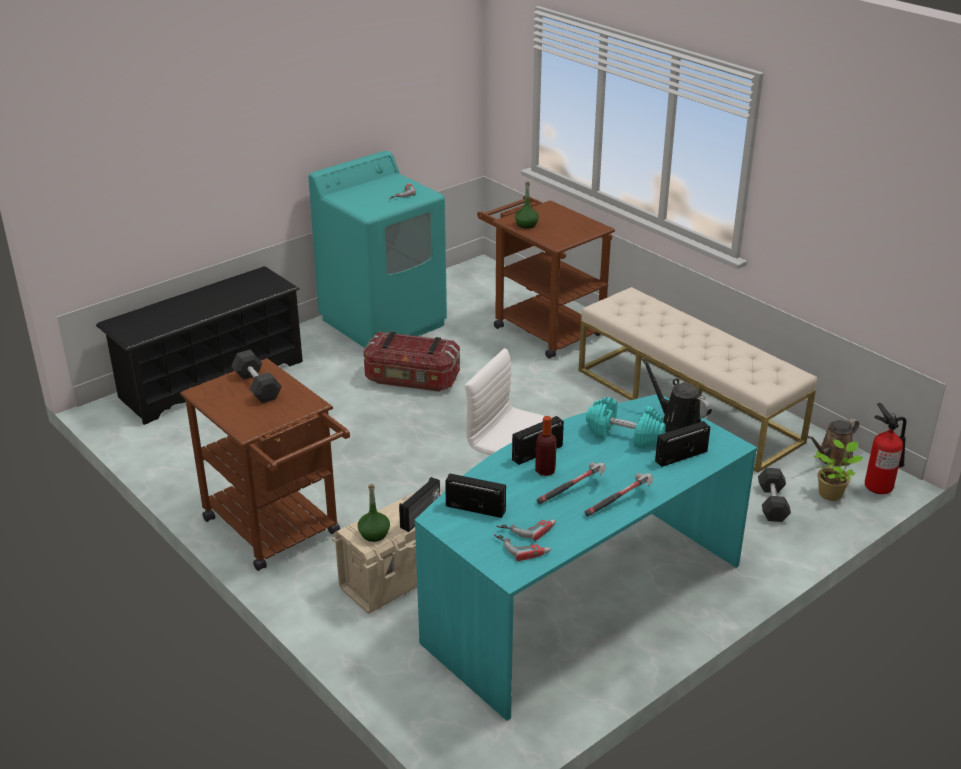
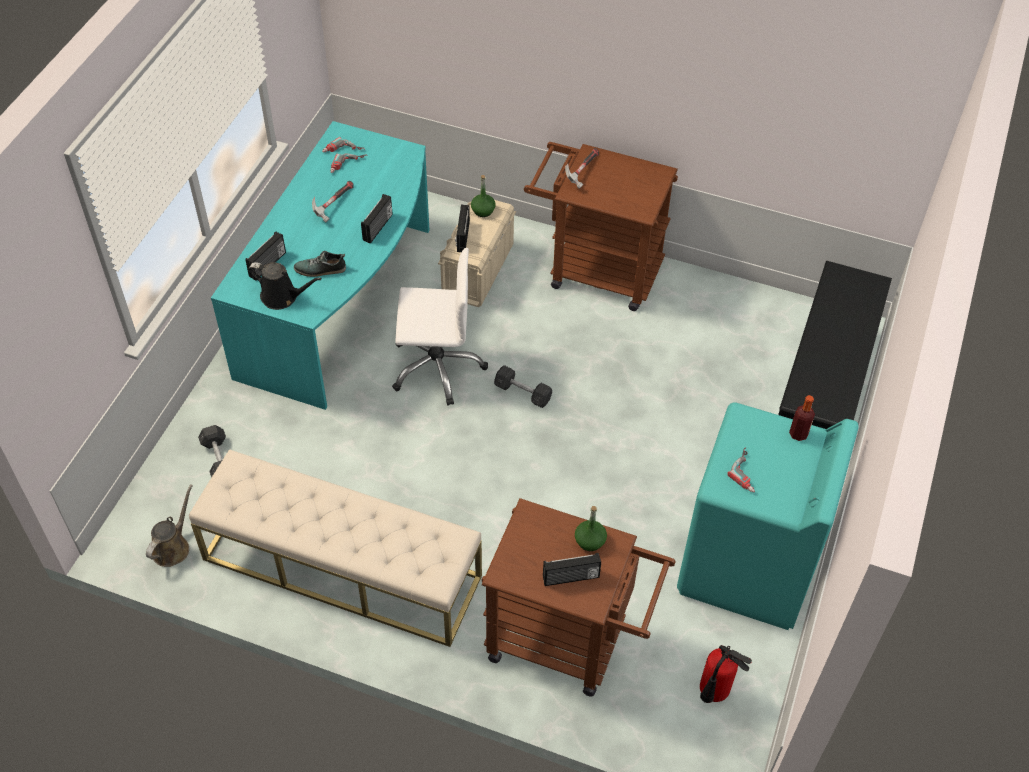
camera: 150 degrees right, 20 degrees up
grey dumbbell [231,350,282,403] -> grey dumbbell moved to [494,365,552,408]
storage box [364,332,460,392] -> none
radio [445,473,506,518] -> radio moved to [543,553,601,586]
bottle [535,416,557,476] -> bottle moved to [789,395,815,441]
hammer [584,473,653,517] -> hammer moved to [565,148,599,189]
turquoise dumbbell [586,397,666,449] -> shoe [294,251,346,277]
potted plant [813,439,863,501] -> none
fire extinguisher [865,403,907,494] -> fire extinguisher moved to [700,645,752,703]

